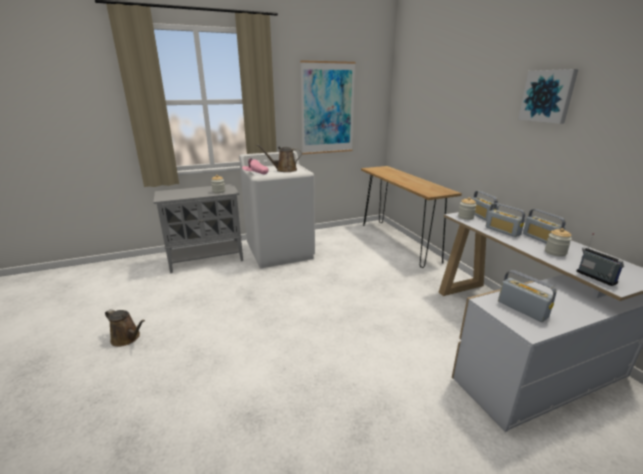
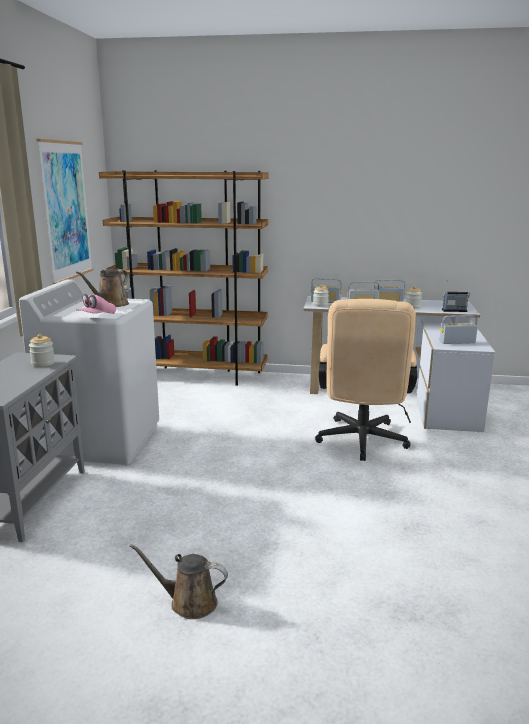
camera: 60 degrees left, 5 degrees down
brown watering can [105,309,145,347] -> brown watering can turned 135 degrees counterclockwise [129,544,228,619]
brown console table [361,166,462,268] -> brown bookcase [99,170,268,386]
picture [518,69,579,124] -> none
none -> beige office chair [315,299,418,461]

